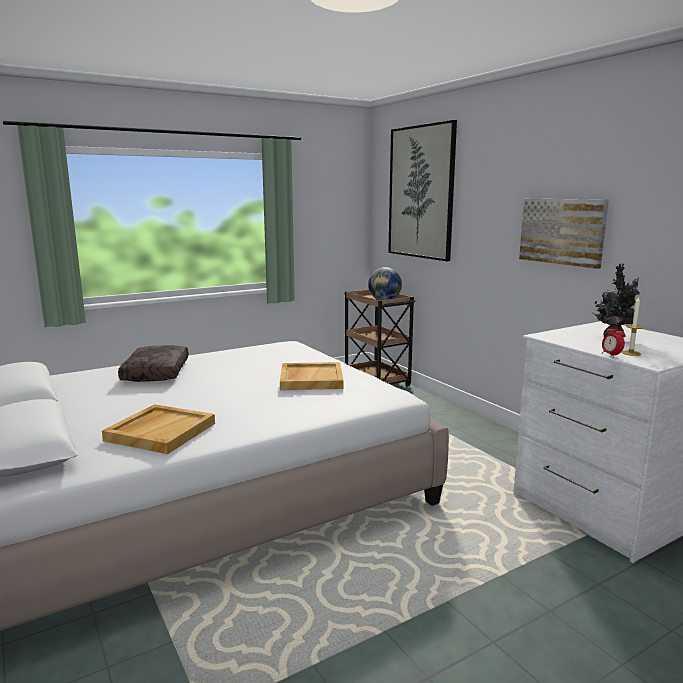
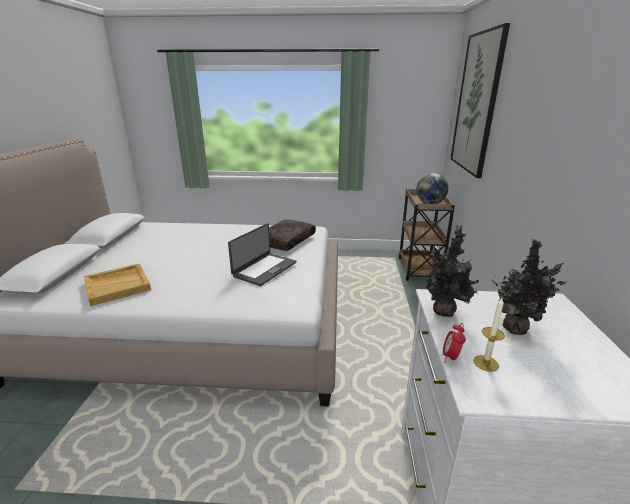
camera: 35 degrees right, 10 degrees up
brown pillow [118,345,188,382] -> brown pillow moved to [269,219,316,251]
beige tray [280,362,344,390] -> laptop [228,223,296,286]
picture [519,199,609,269] -> none
none -> potted plant [425,225,479,317]

